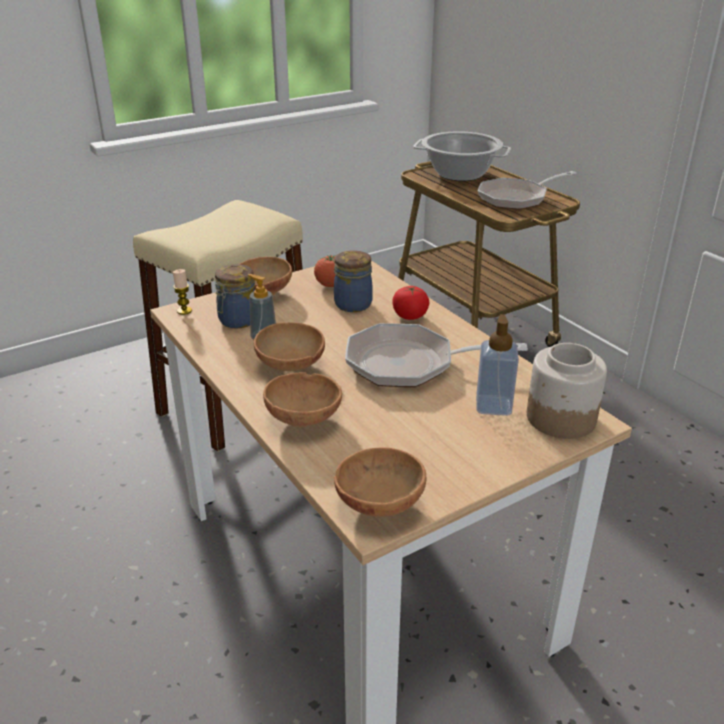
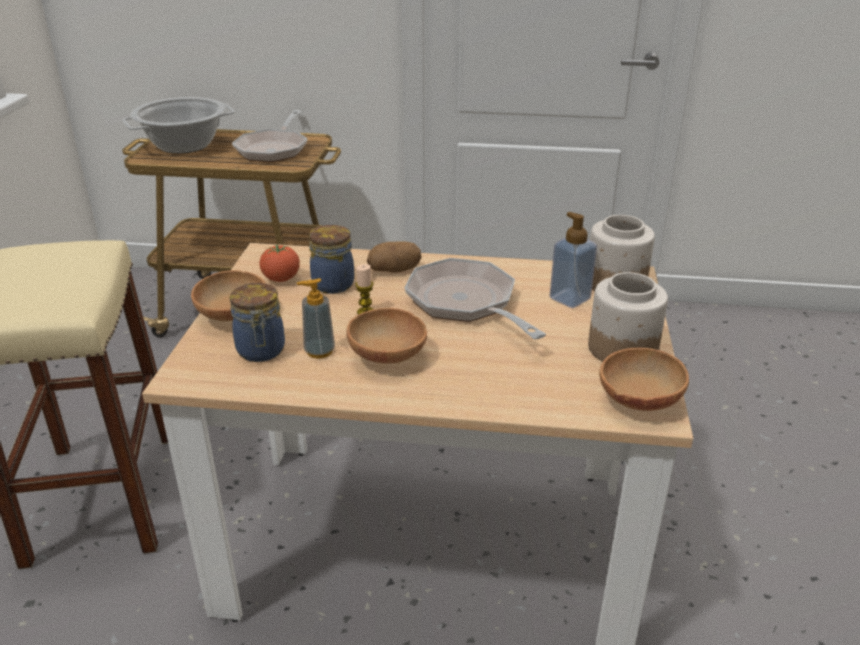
camera: 50 degrees left, 0 degrees up
candle [173,269,192,315] -> candle moved to [355,264,373,315]
brown bowl [263,372,342,427] -> none
frying pan [345,323,528,387] -> frying pan turned 105 degrees clockwise [405,258,546,339]
tomato [392,286,430,320] -> potato [367,242,421,273]
none -> jar [588,272,668,362]

